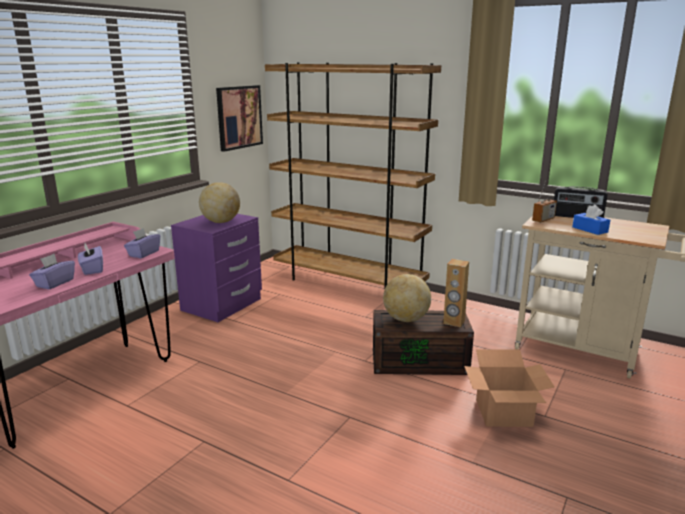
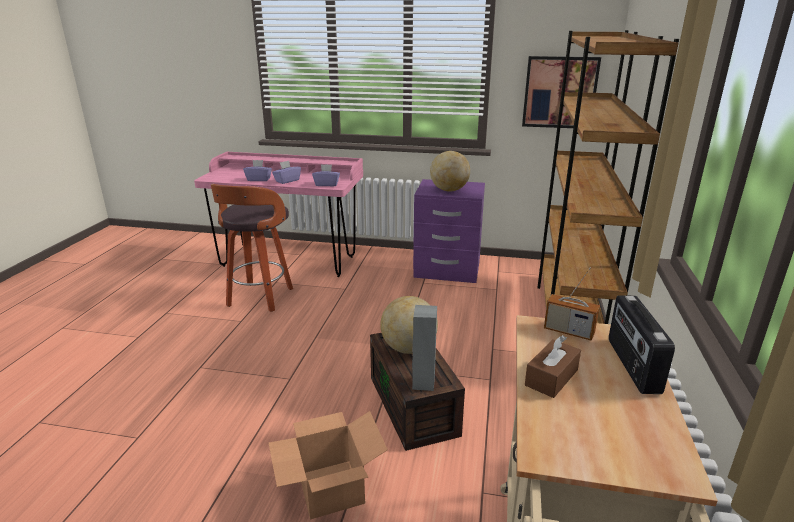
camera: 70 degrees right, 5 degrees up
brown speaker [443,259,469,327] -> grey speaker [412,305,437,391]
blue tissue box [572,205,610,235] -> brown tissue box [525,335,581,398]
none -> stool [211,184,293,312]

